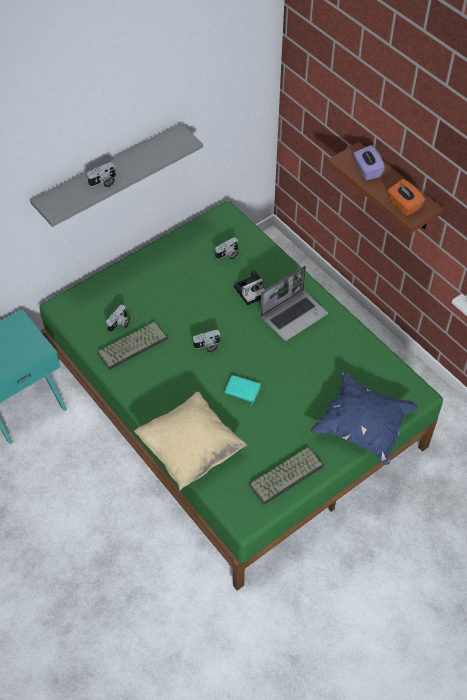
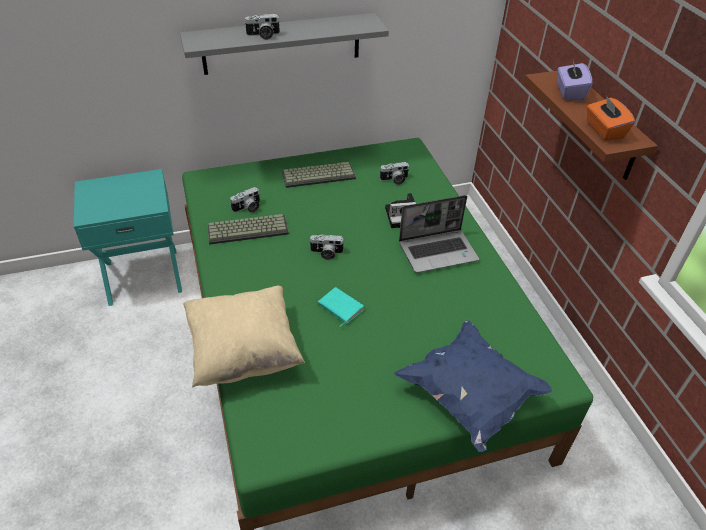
camera: 20 degrees right, 10 degrees down
keyboard [248,446,325,505] -> keyboard moved to [282,162,356,188]

